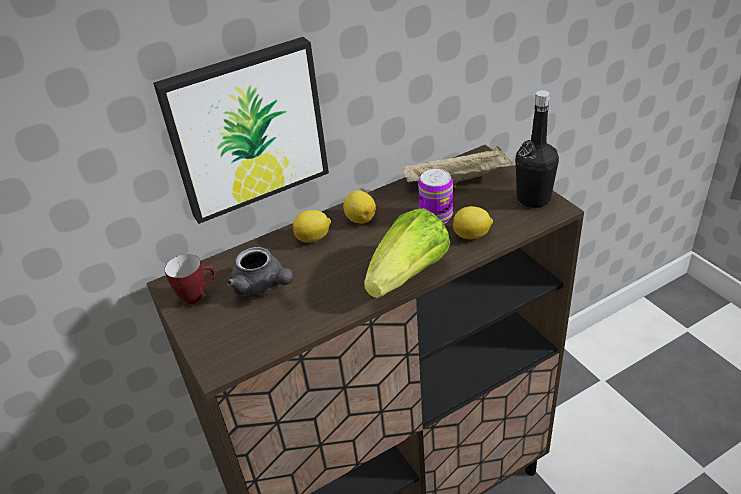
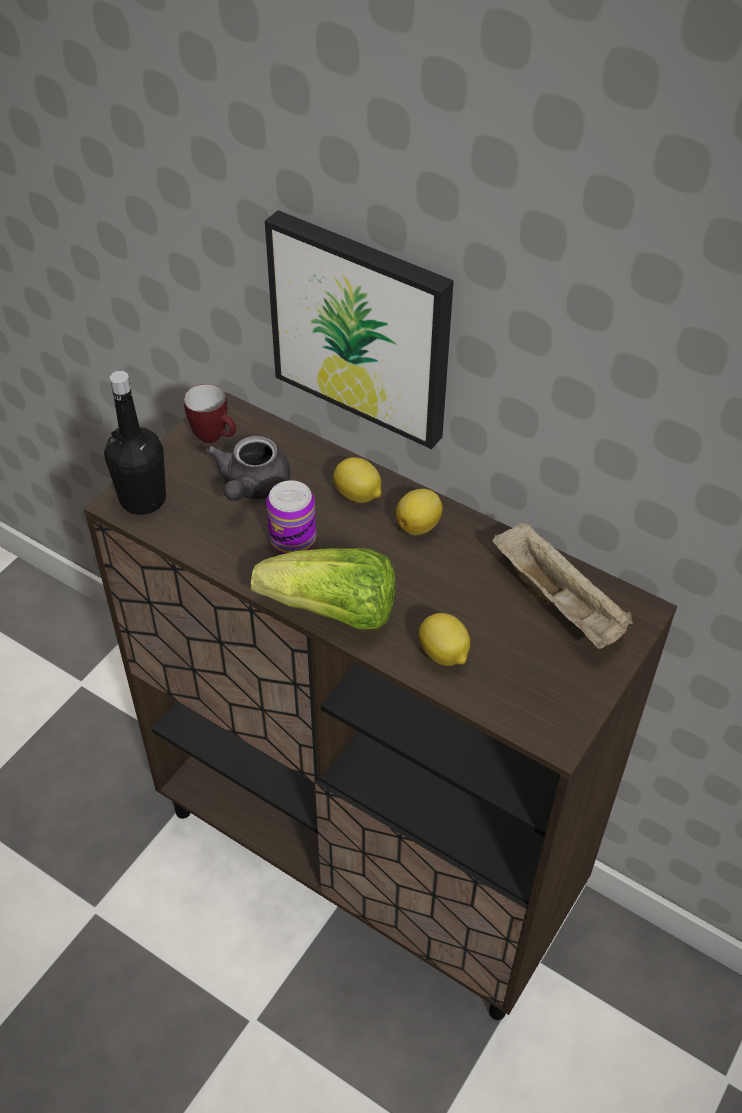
camera: 60 degrees right, 10 degrees up
can [418,169,453,224] -> can moved to [266,480,316,554]
black bottle [516,90,559,208] -> black bottle moved to [104,371,166,515]

